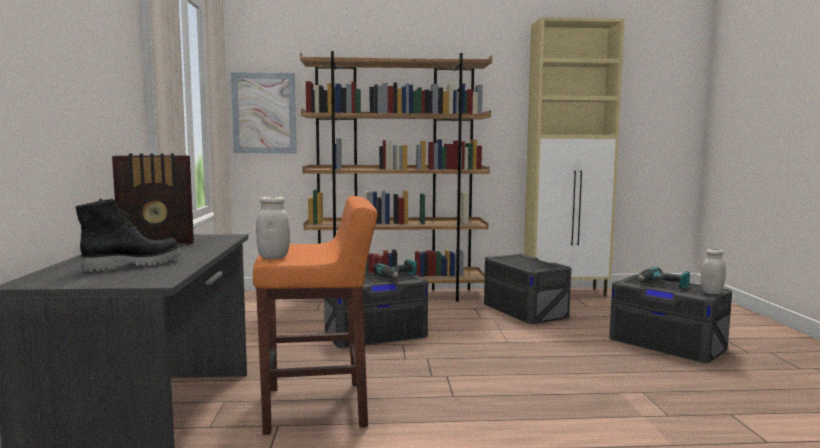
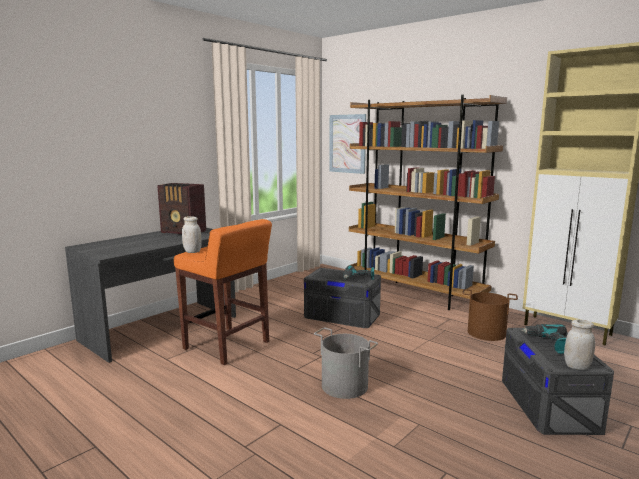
camera: 45 degrees right, 5 degrees up
black boot [76,199,182,272] -> none
grey storage box [484,254,571,324] -> brown bucket [463,289,518,341]
none -> grey bucket [314,327,378,399]

